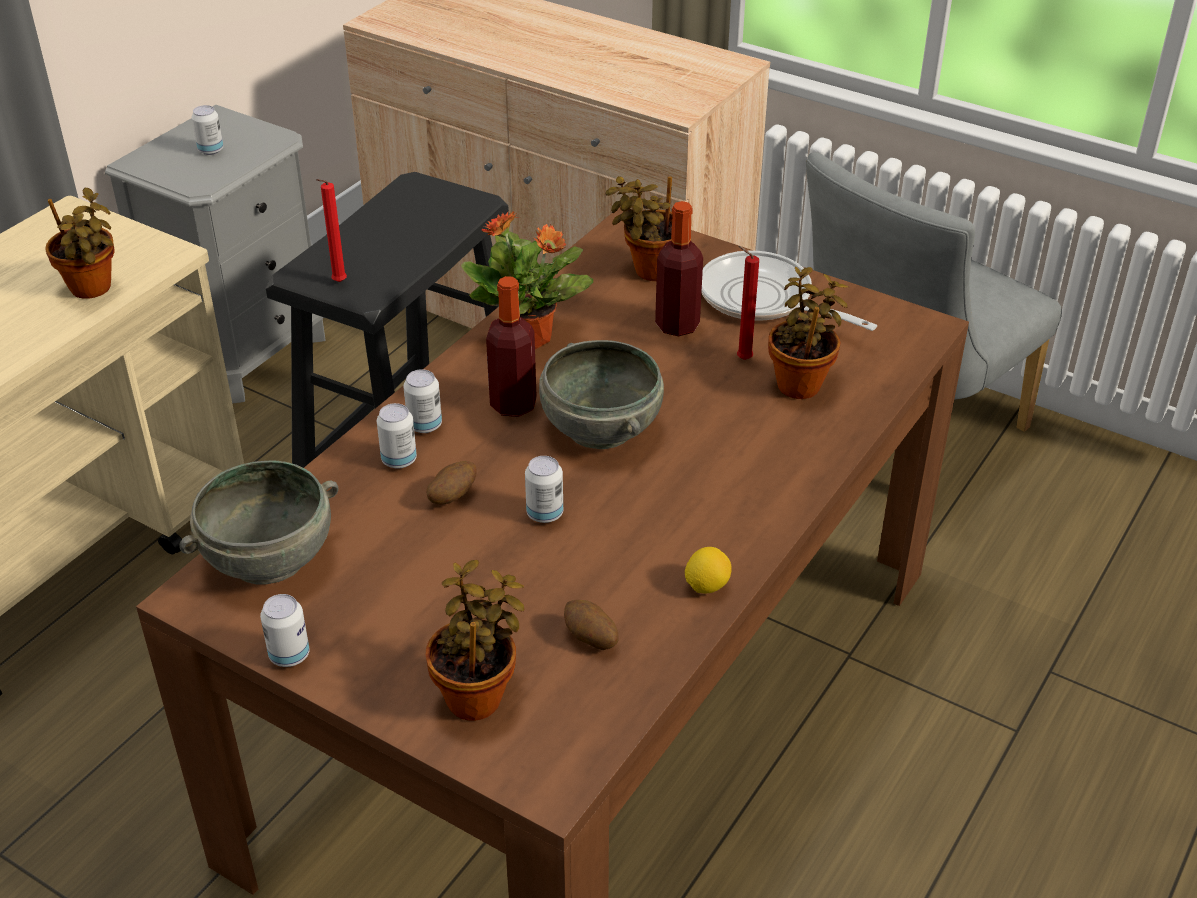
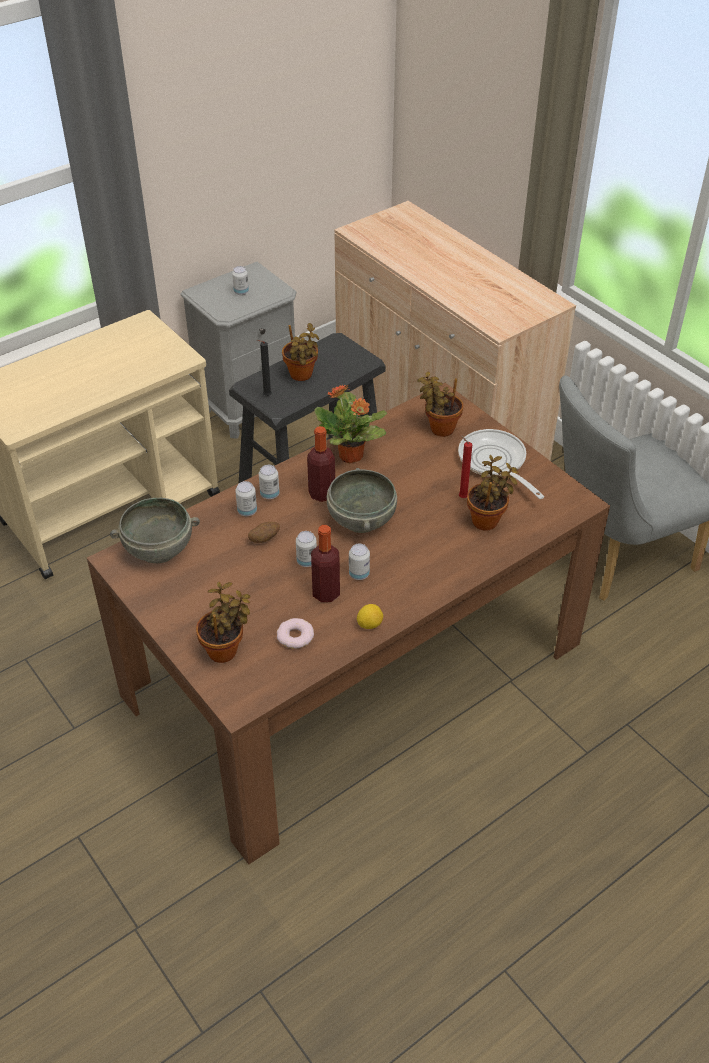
camera: 20 degrees right, 5 degrees up
potted plant [45,188,115,299] -> potted plant moved to [282,323,319,381]
can [260,594,310,667] -> can moved to [349,544,370,580]
red candle [316,179,347,282] -> black candle [257,340,272,396]
potato [564,600,619,650] -> donut [277,618,314,649]
bottle [655,201,703,336] -> bottle moved to [311,525,340,602]

